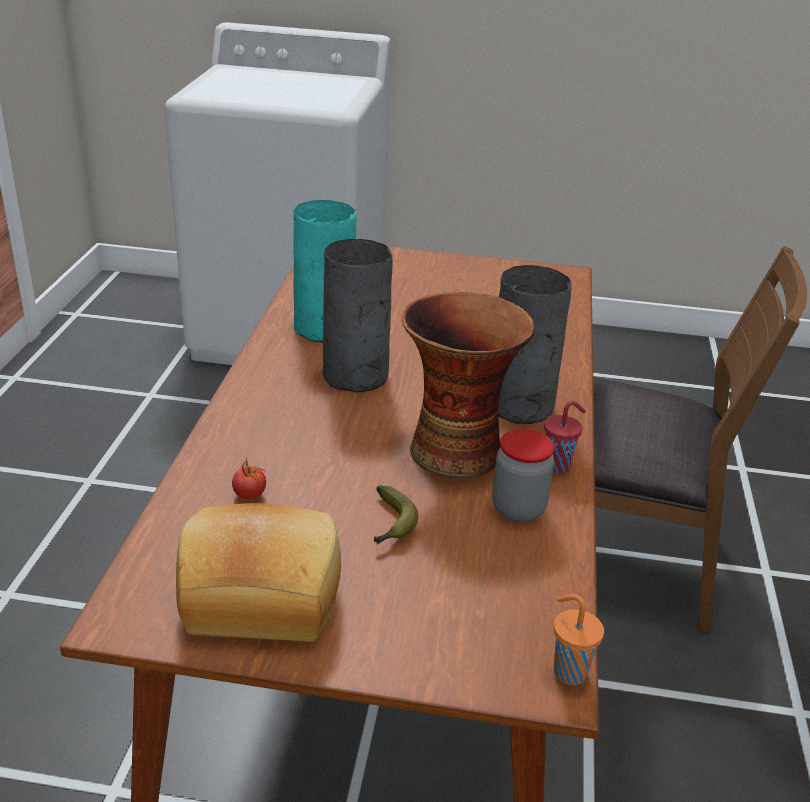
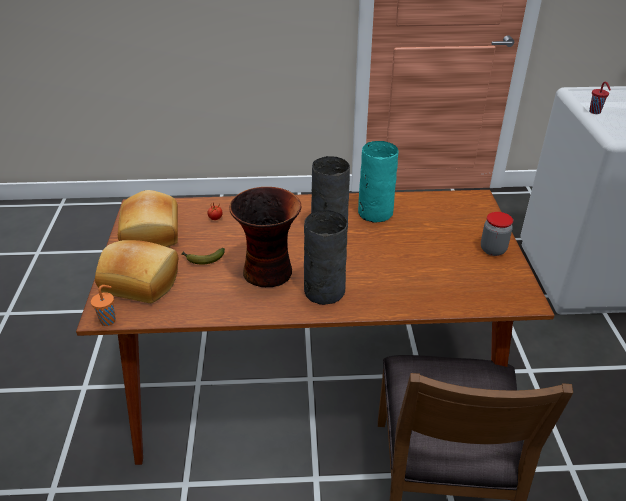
camera: 80 degrees right, 5 degrees up
jar [492,429,555,522] -> jar moved to [481,212,513,256]
red cup [544,401,586,473] -> red cup moved to [589,81,611,114]
none -> bread [95,240,178,303]

